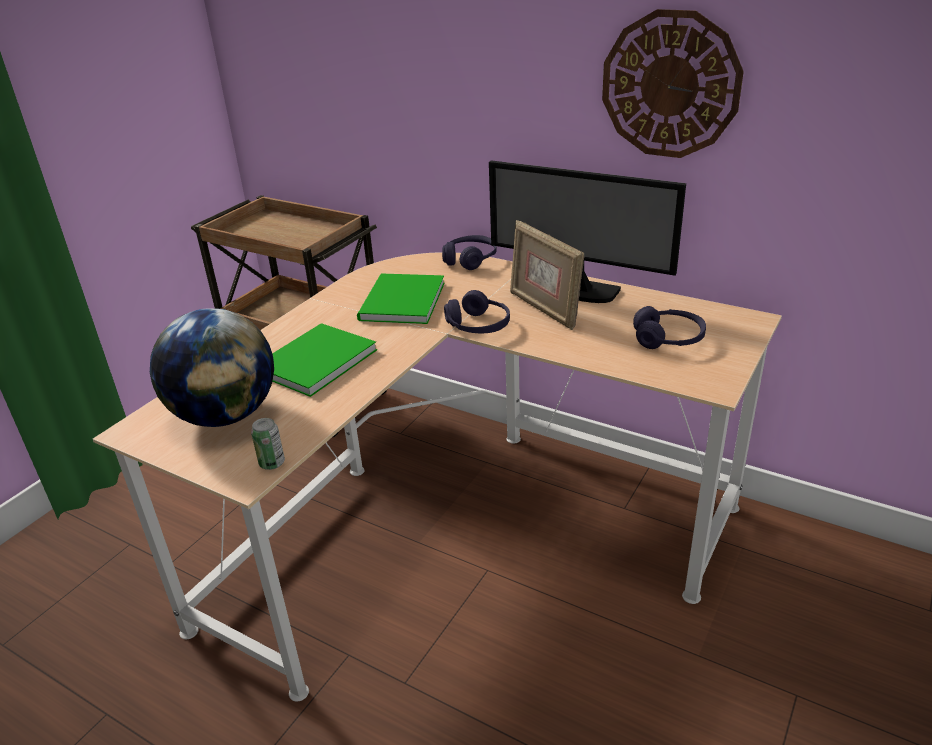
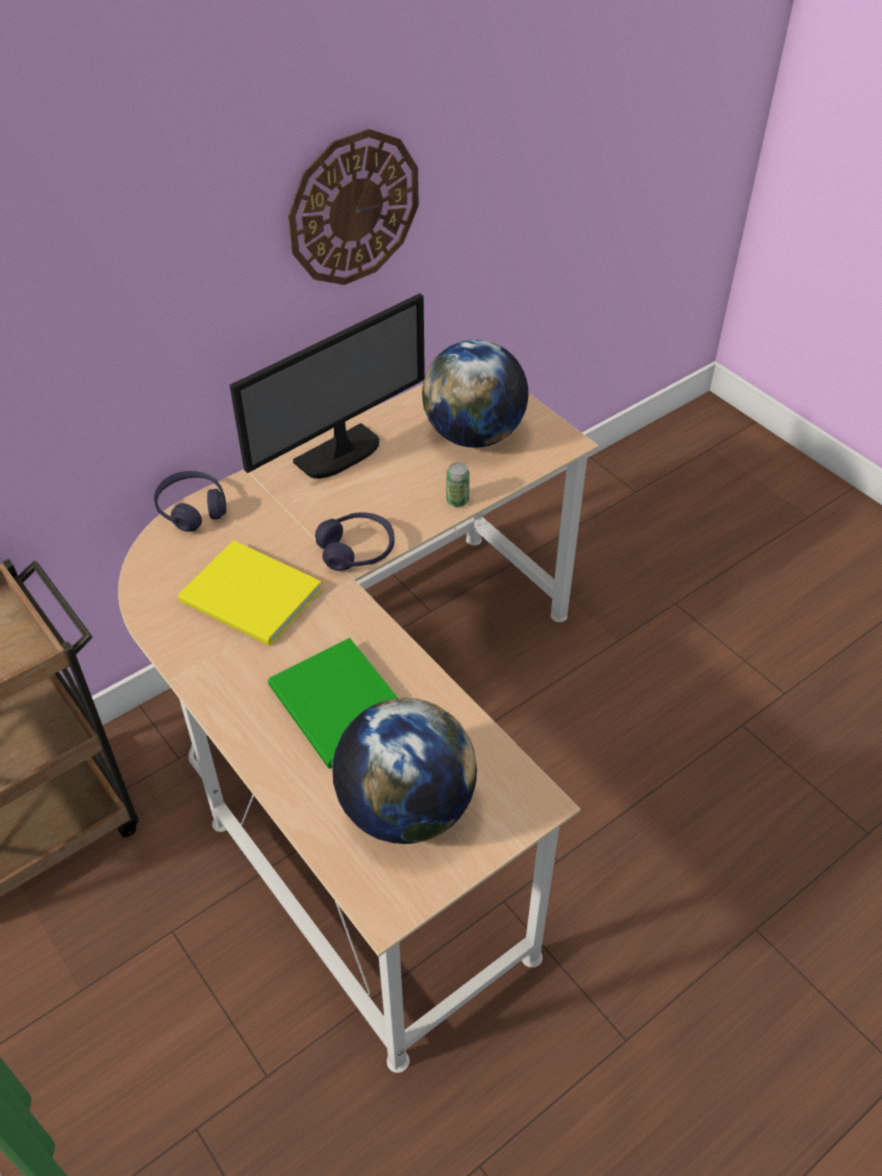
camera: 70 degrees left, 15 degrees up
can [251,418,285,470] -> can moved to [446,463,470,507]
green book [357,273,445,324] -> yellow book [178,540,322,646]
picture frame [510,220,584,330] -> none
purple headphones [633,306,706,349] -> globe [422,340,529,448]

